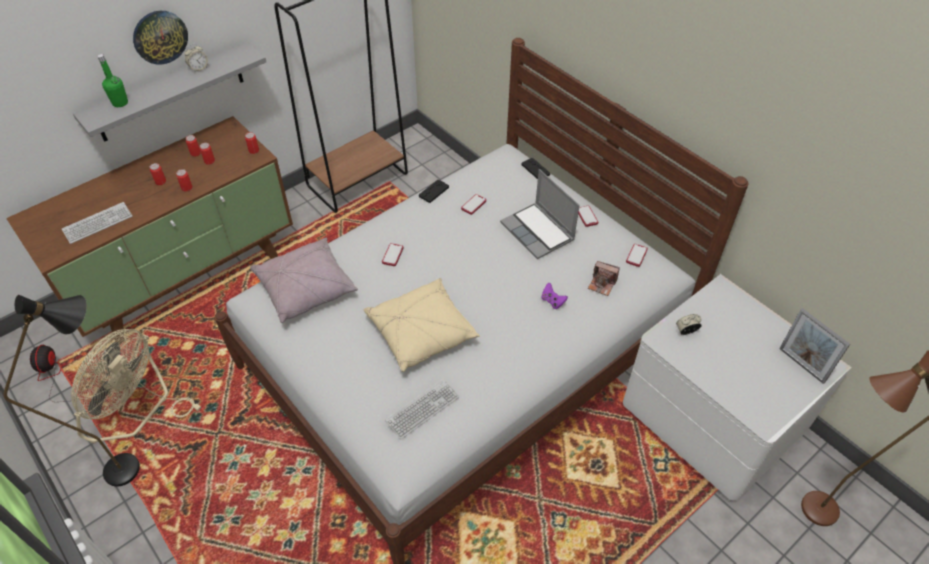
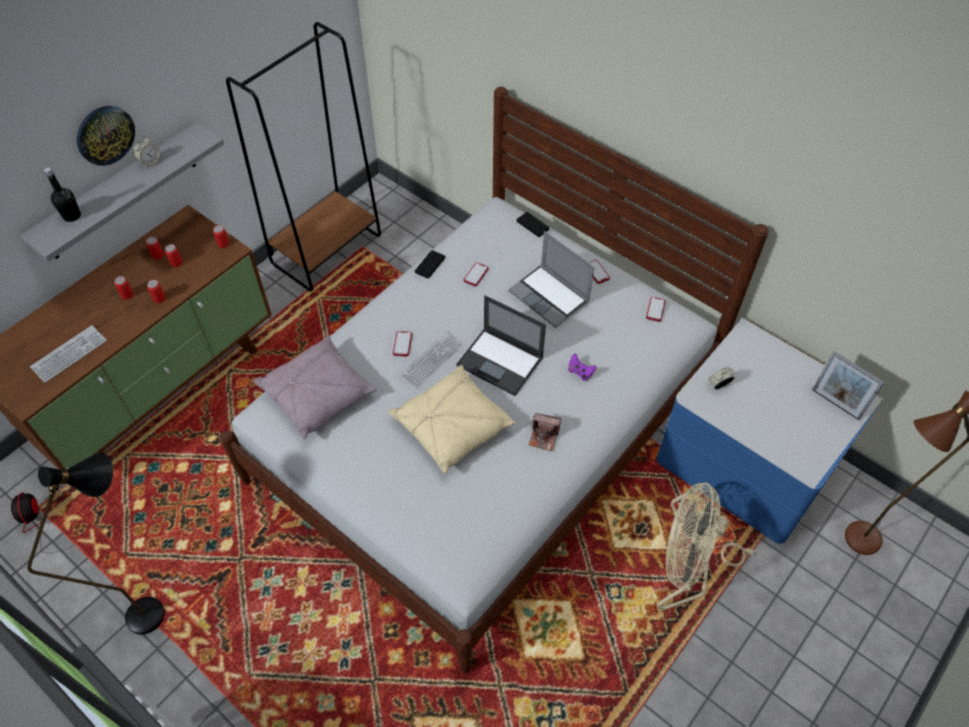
camera: 10 degrees left, 5 degrees up
beige fan [71,329,201,444] -> beige fan moved to [657,483,754,611]
green bottle [98,54,128,107] -> black bottle [44,167,81,222]
keyboard [385,379,459,439] -> keyboard moved to [399,331,463,388]
camera [588,261,620,296] -> camera moved to [529,413,561,451]
white nightstand [623,274,851,501] -> blue nightstand [656,318,883,544]
none -> laptop [456,295,546,396]

